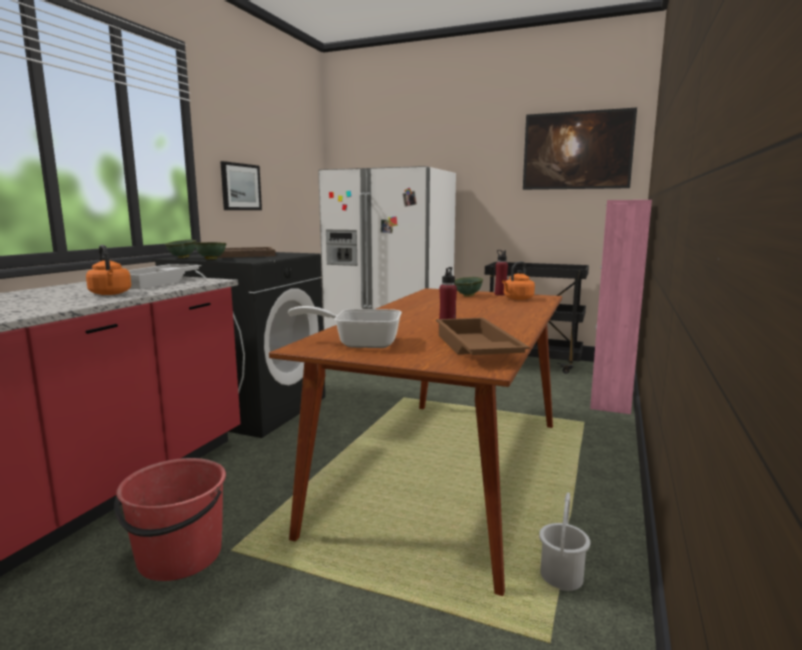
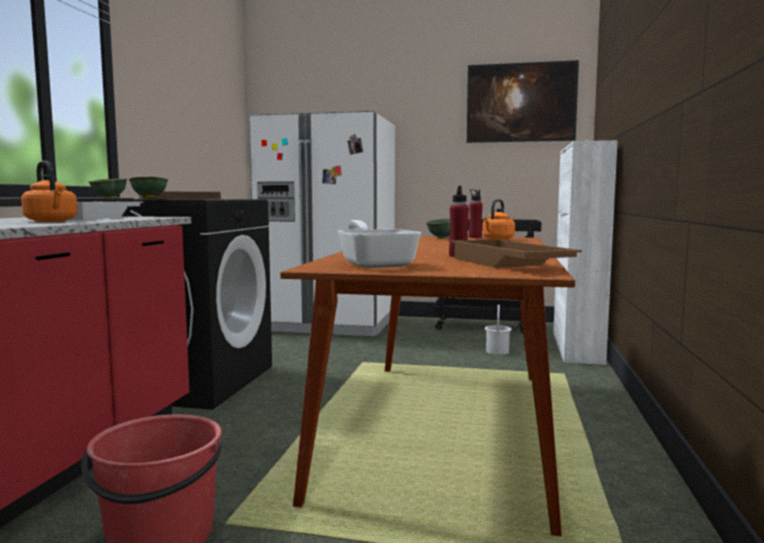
camera: 10 degrees left, 5 degrees down
picture [220,161,262,210] -> none
frying pan [288,306,402,348] -> frying pan turned 75 degrees clockwise [338,220,421,268]
white bucket [539,493,590,591] -> white bucket moved to [485,305,512,355]
pink cabinet [590,200,652,414] -> white cabinet [553,140,618,365]

